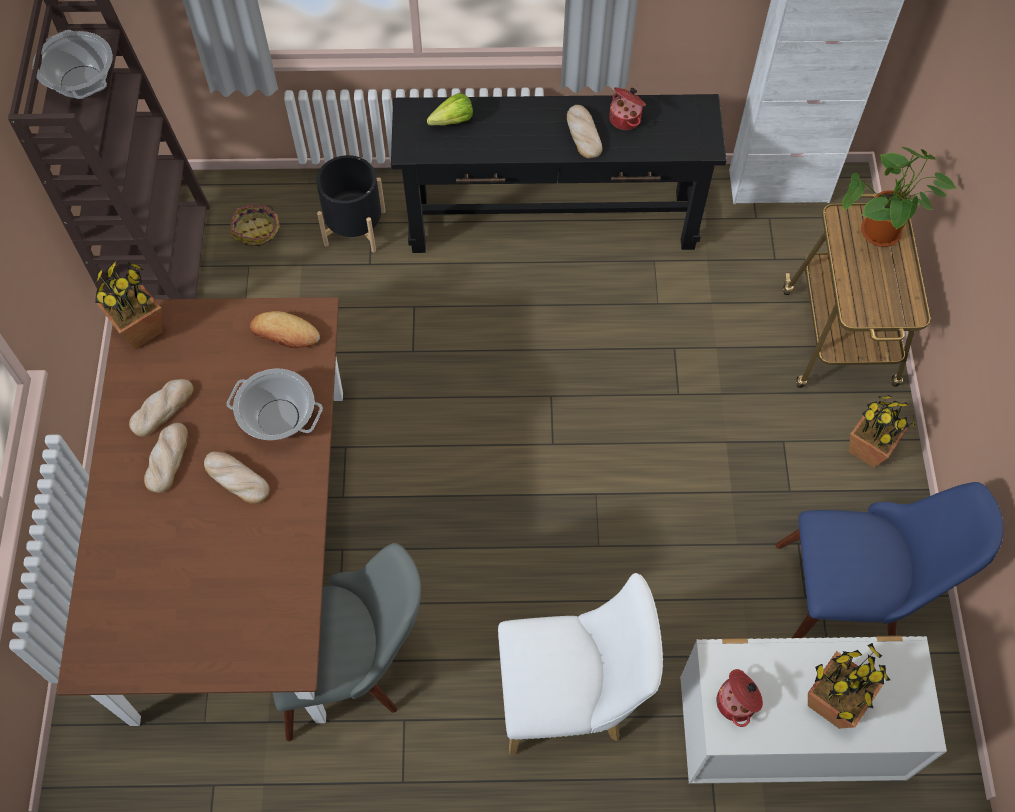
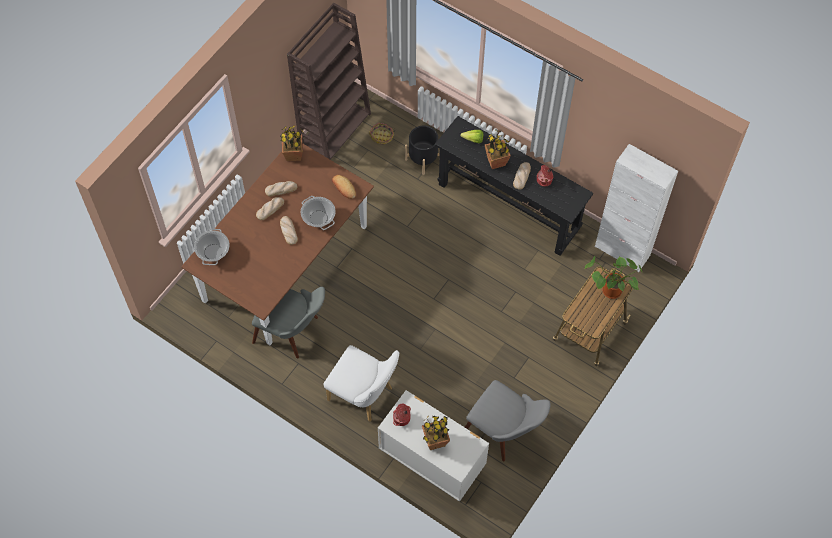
camera: 35 degrees right, 0 degrees up
cooking pot [33,30,113,99] -> cooking pot moved to [194,229,229,265]
blue chair [776,482,1004,638] -> grey chair [465,380,551,461]
potted plant [849,395,915,468] -> potted plant moved to [485,130,511,169]

